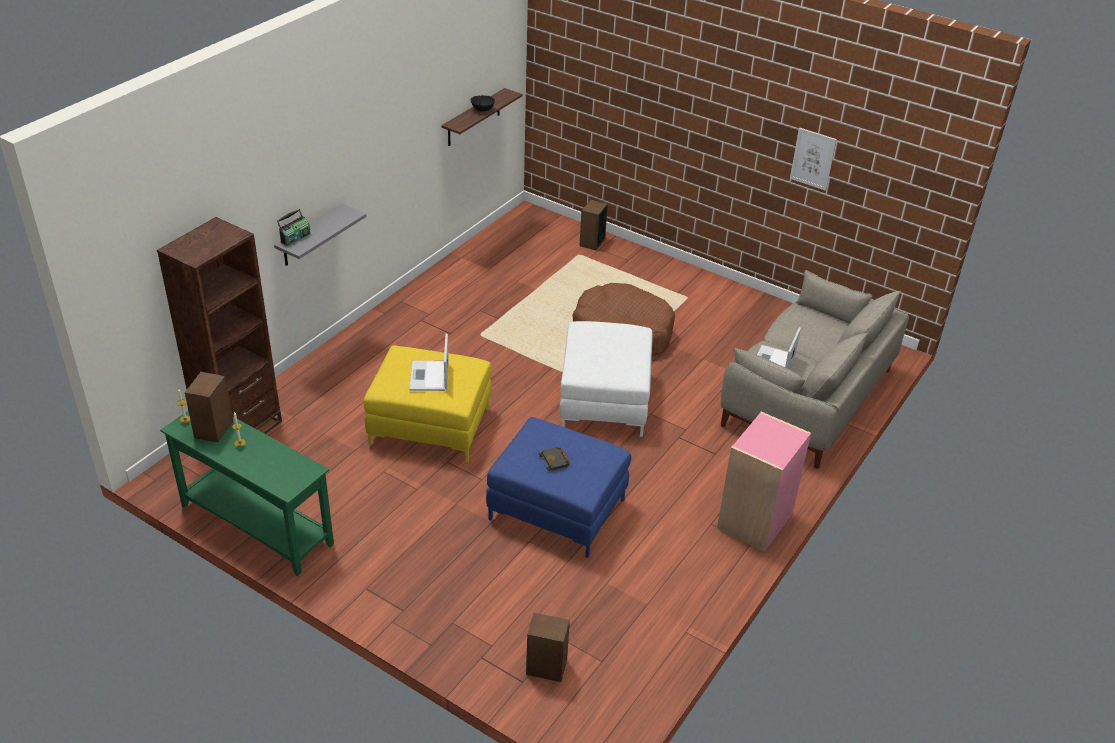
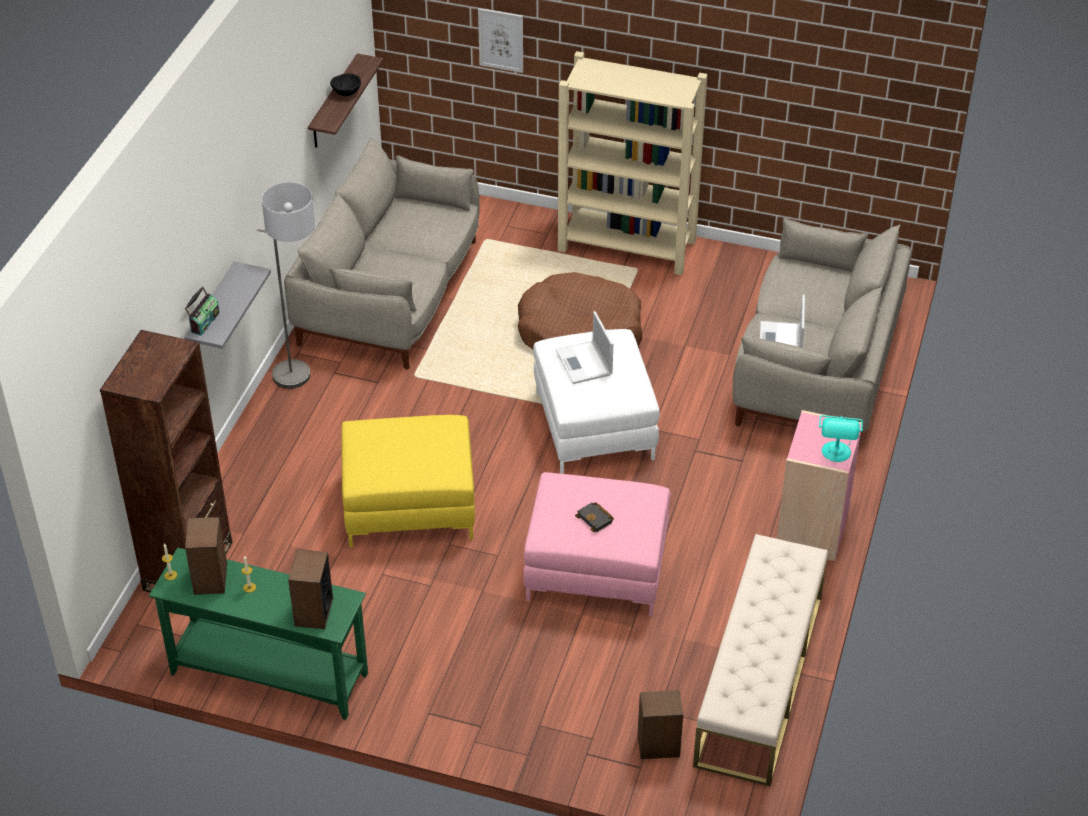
camera: 15 degrees left, 5 degrees up
laptop [409,334,449,391] -> laptop moved to [556,311,613,384]
blue ottoman [486,417,631,558] -> pink ottoman [524,472,670,616]
speaker [579,199,608,250] -> speaker moved to [288,549,333,629]
picture [790,128,837,191] -> picture moved to [478,8,523,73]
none -> grey floor lamp [257,182,315,389]
none -> beige sofa [284,138,480,370]
none -> beige bookcase [558,51,708,275]
none -> beige bench [693,534,828,786]
none -> turquoise table lamp [819,415,863,462]

